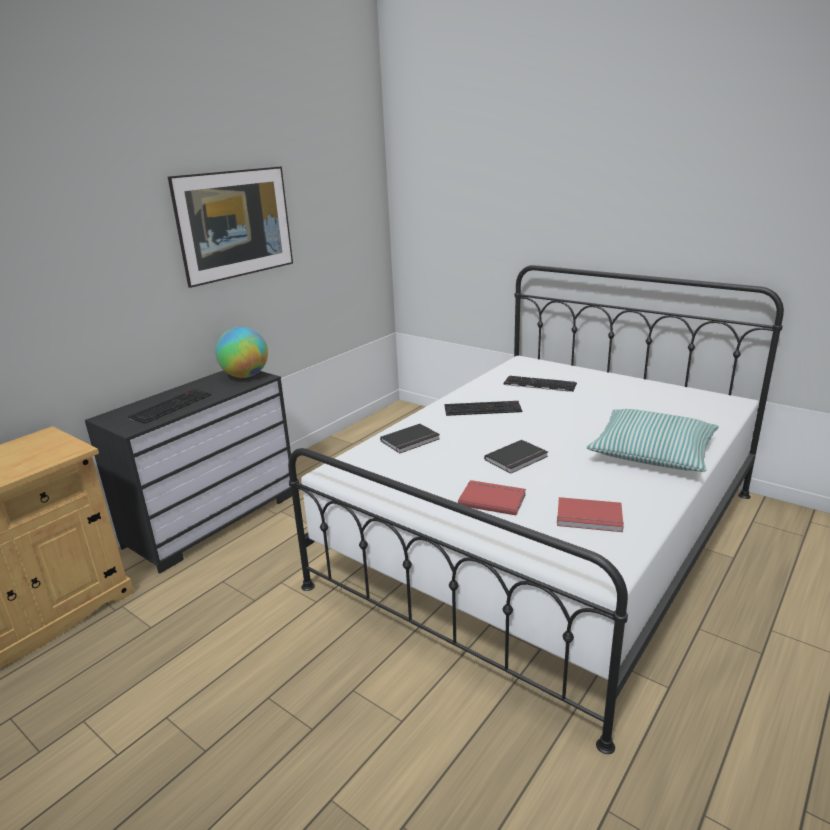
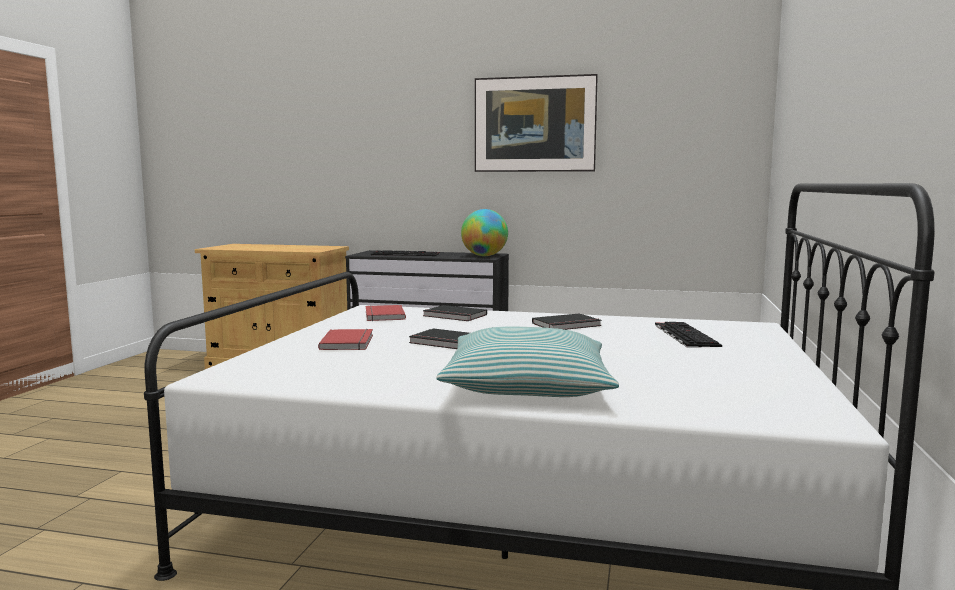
camera: 65 degrees right, 15 degrees down
keyboard [444,401,522,416] -> black book [532,313,602,330]
red book [557,497,624,532] -> red book moved to [366,305,406,321]

